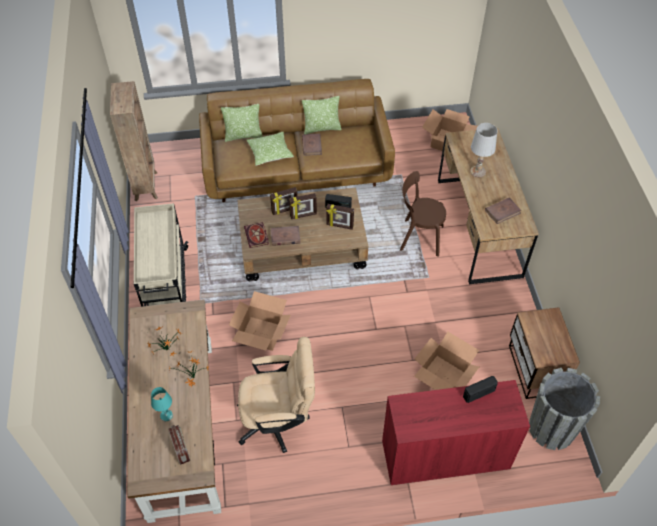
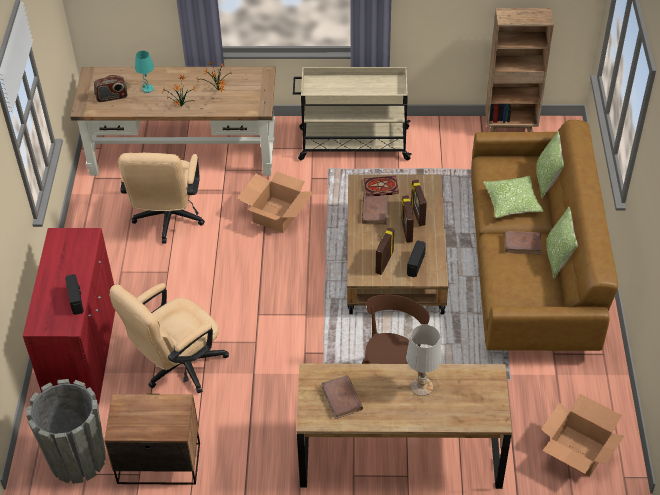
camera: 100 degrees right, 5 degrees down
cardboard box [414,332,479,390] -> beige office chair [109,283,229,393]

